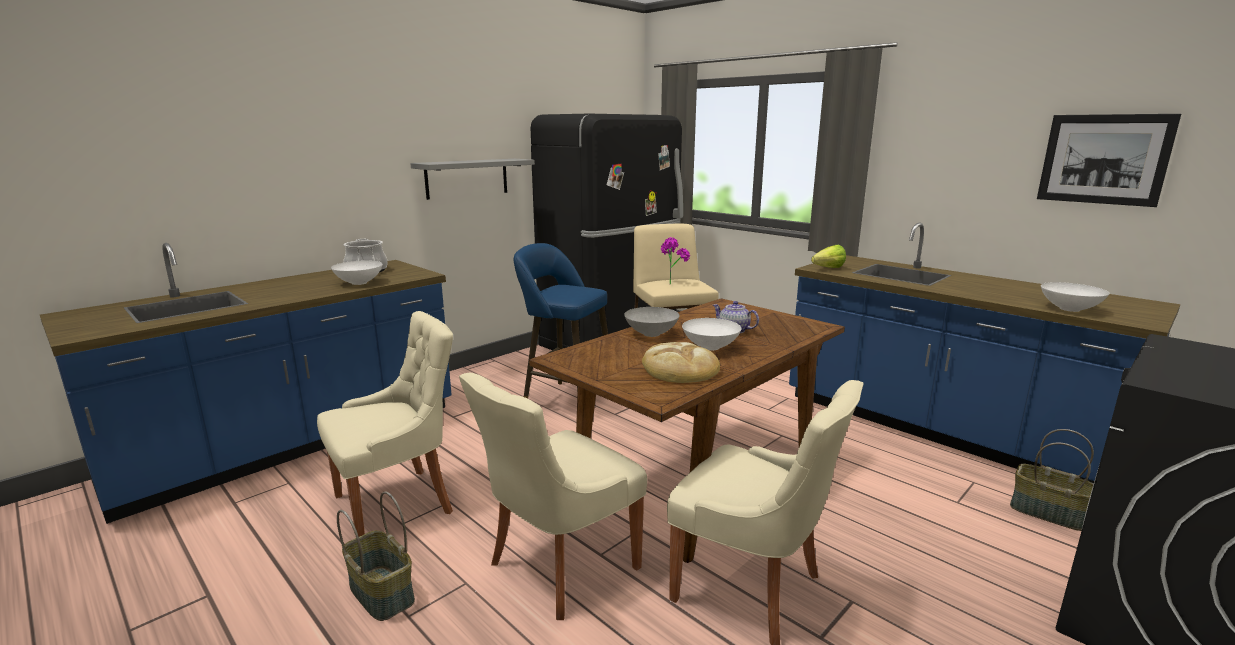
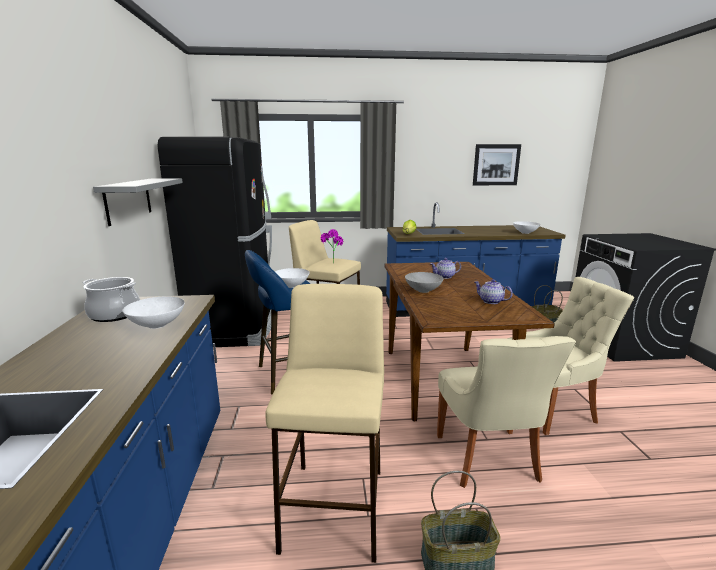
camera: 50 degrees left, 0 degrees up
beige chair [317,311,453,536] -> beige stool [265,284,384,563]
bread [642,342,720,383] -> teapot [475,279,513,304]
white bowl [682,318,741,350] -> white bowl moved to [275,268,309,288]

